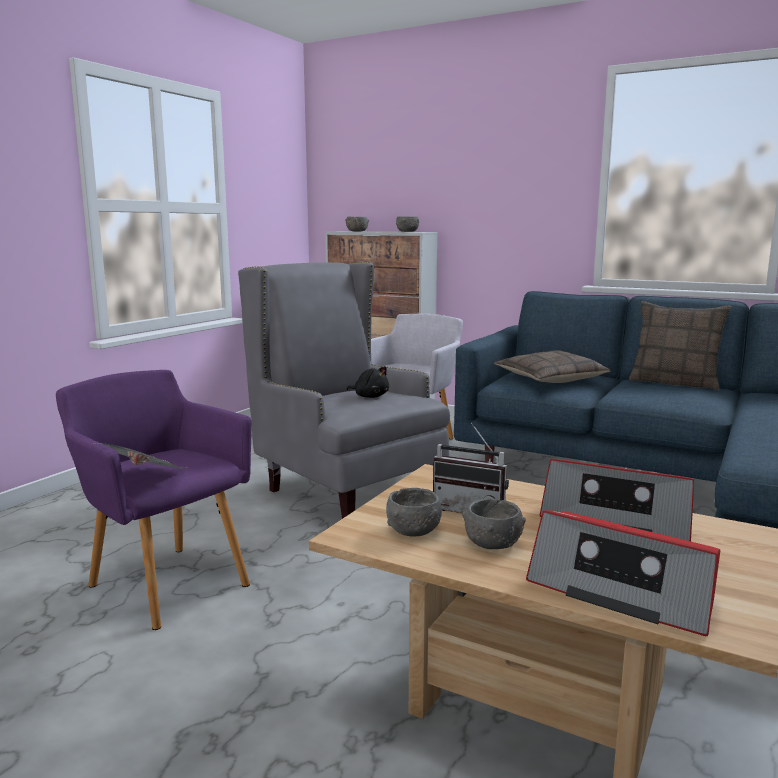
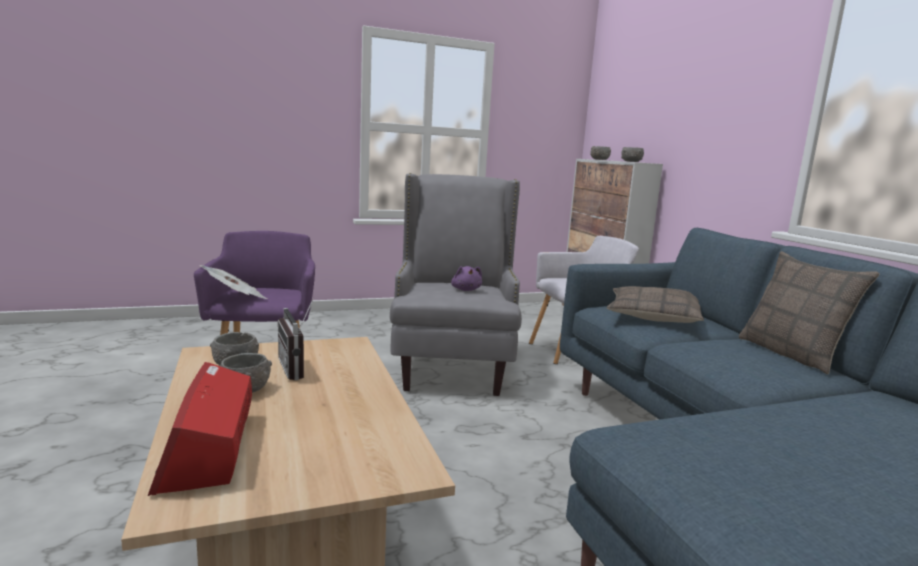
camera: 40 degrees right, 0 degrees up
black plush toy [346,366,389,398] -> purple plush toy [451,266,482,291]
radio [539,459,694,541] -> none

